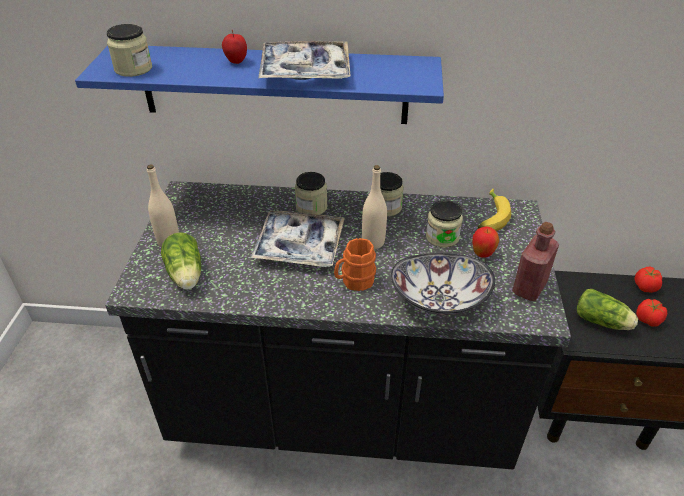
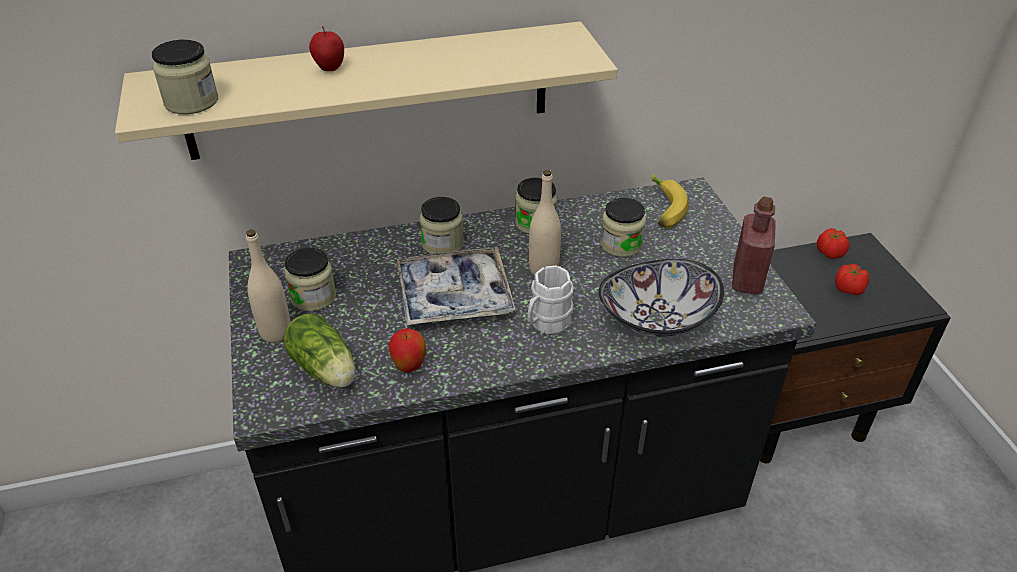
camera: 20 degrees left, 0 degrees up
blue shelf [75,46,444,124] -> beige shelf [115,22,618,160]
tray [258,41,351,80] -> none
orange mug [334,238,376,291] -> white mug [527,265,574,334]
apple [472,226,499,258] -> apple moved to [388,328,426,373]
lettuce [577,289,638,330] -> none
none -> jar [284,248,336,311]

